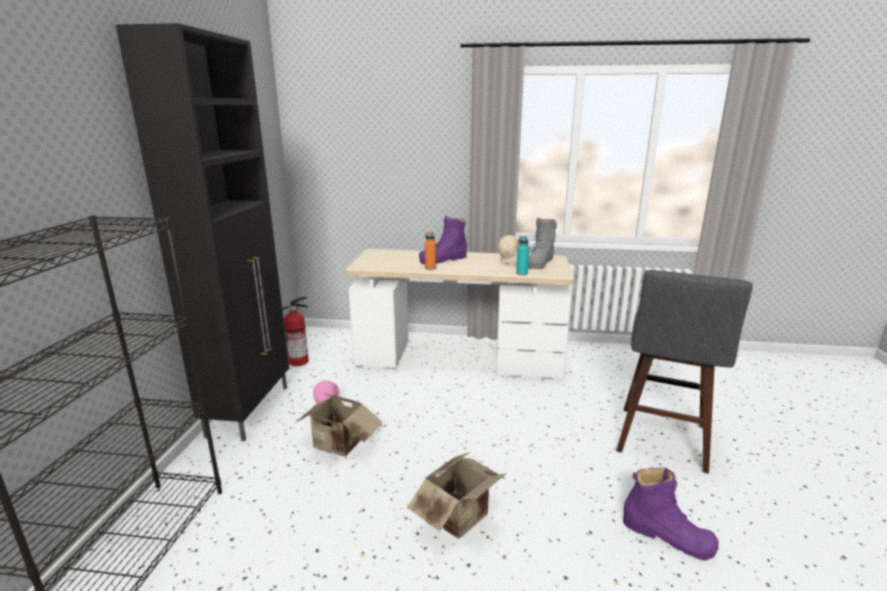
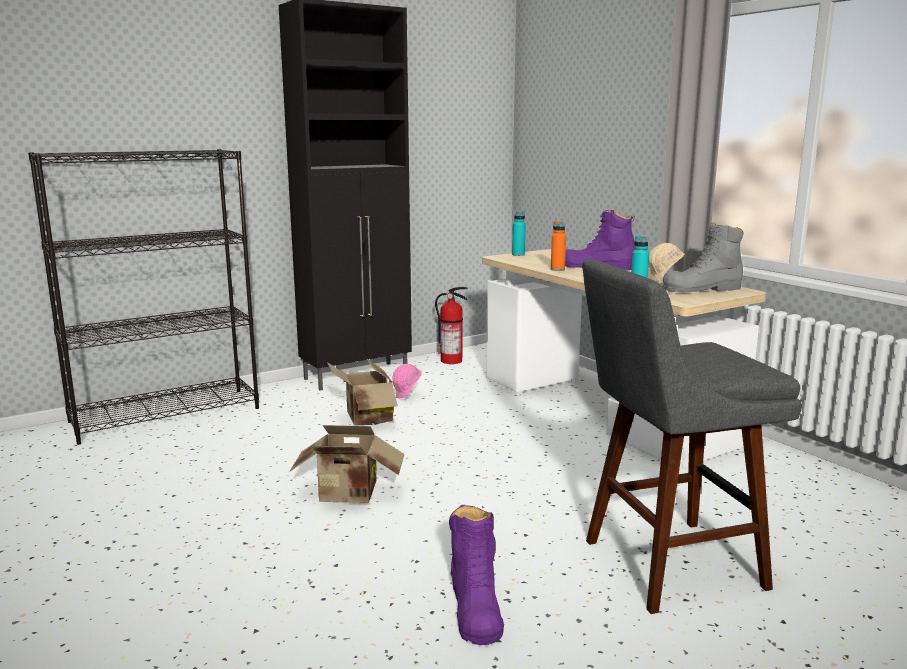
camera: 50 degrees right, 5 degrees down
none -> turquoise bottle [512,211,526,256]

